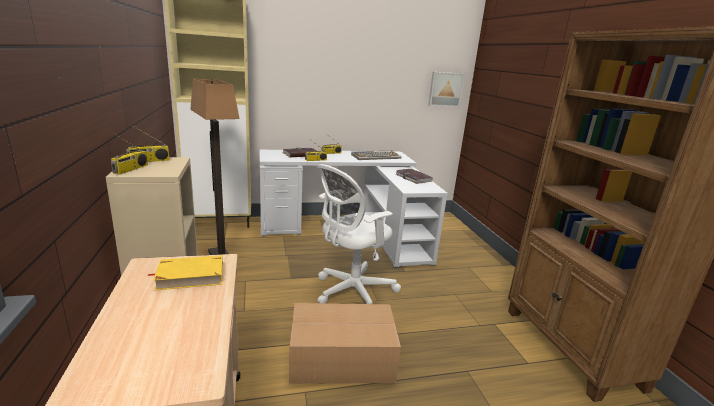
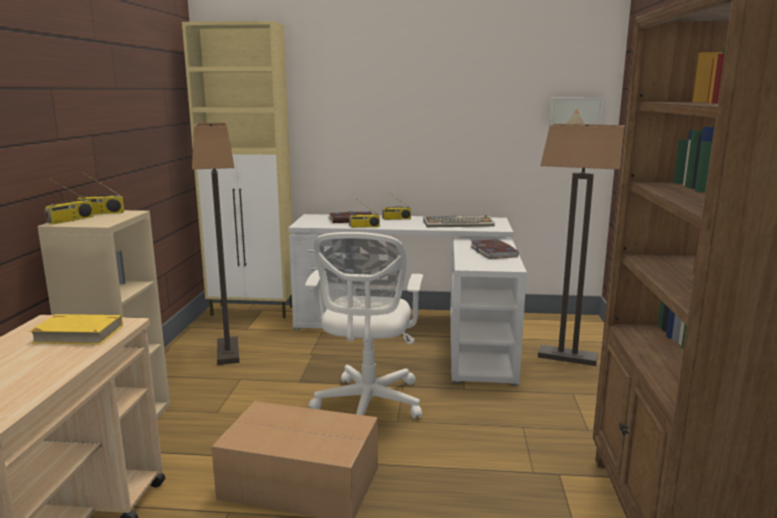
camera: 20 degrees right, 5 degrees down
white office chair [316,164,401,304] -> white office chair turned 60 degrees counterclockwise [305,232,423,419]
none -> floor lamp [538,124,624,366]

